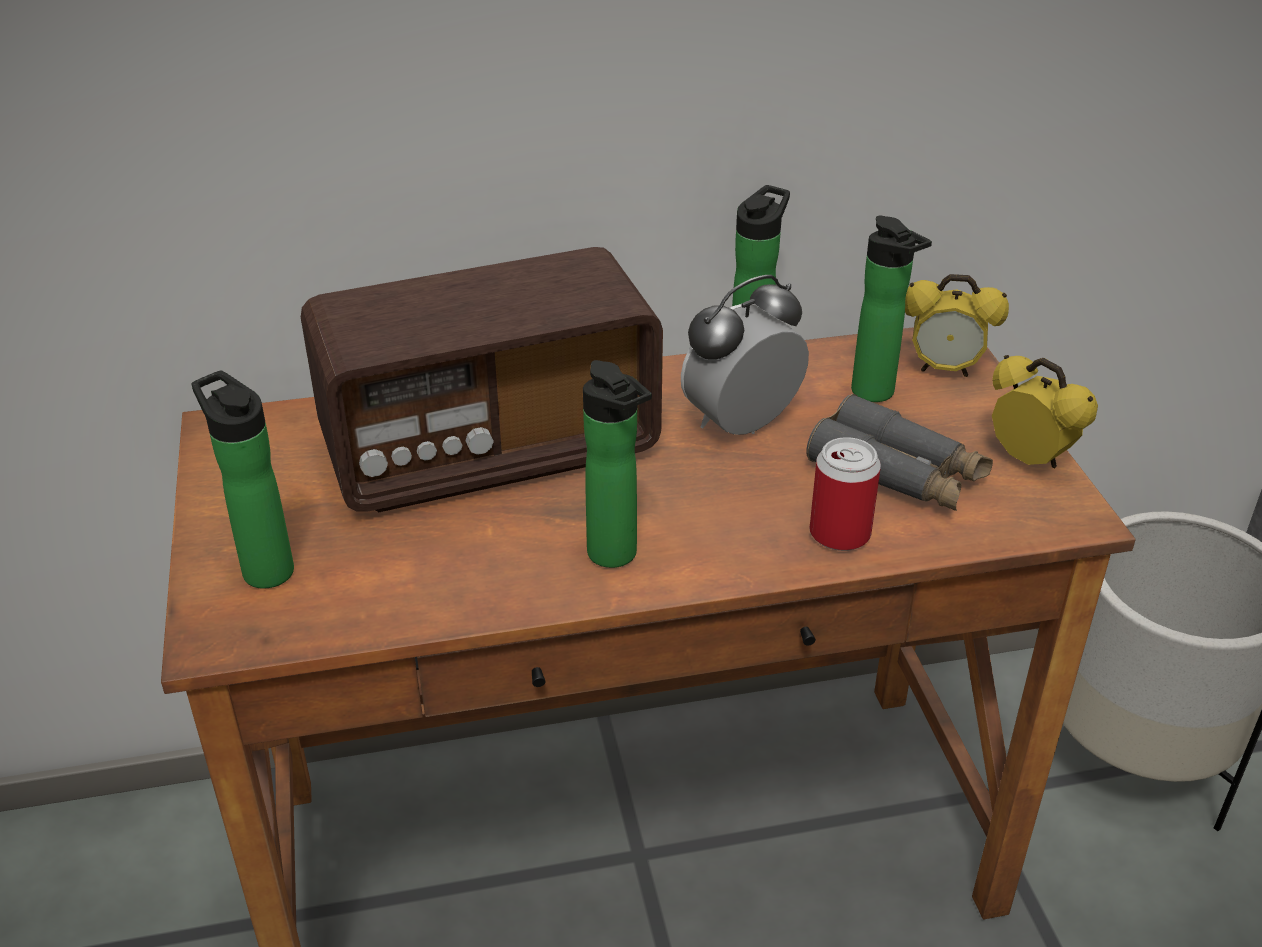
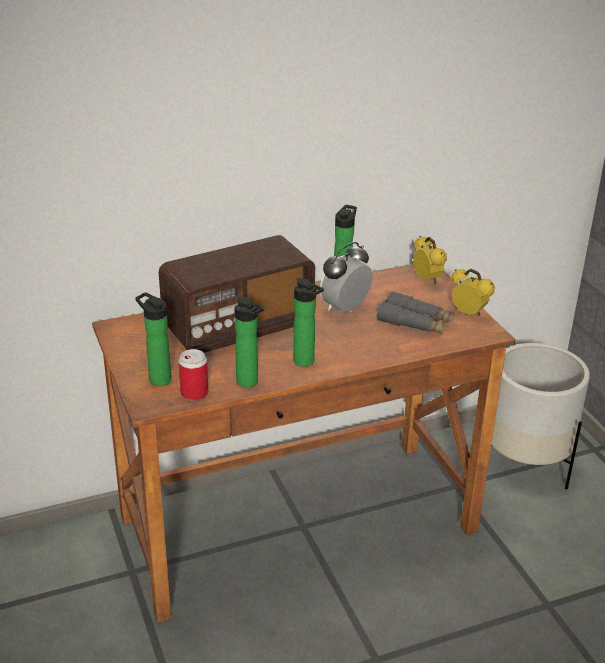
camera: 10 degrees left, 5 degrees down
can [810,437,881,551] -> can moved to [179,349,208,401]
bottle [851,216,932,402] -> bottle moved to [234,296,264,387]
alarm clock [905,274,1009,377] -> alarm clock turned 120 degrees counterclockwise [413,236,447,284]

